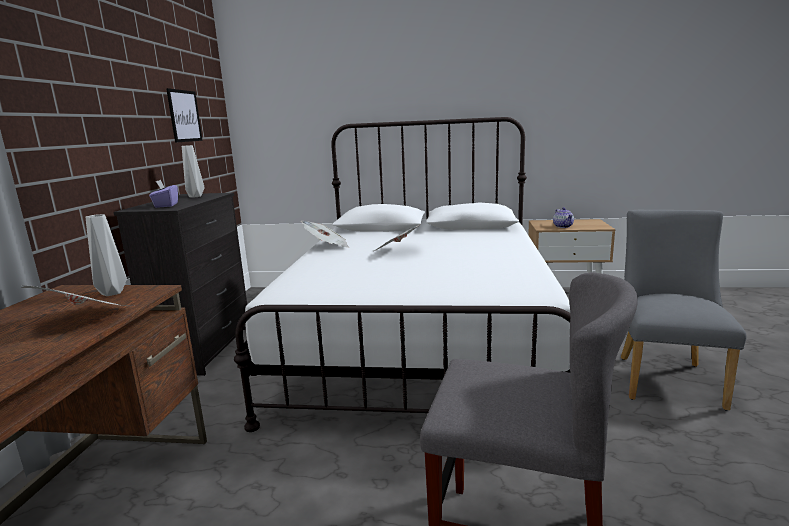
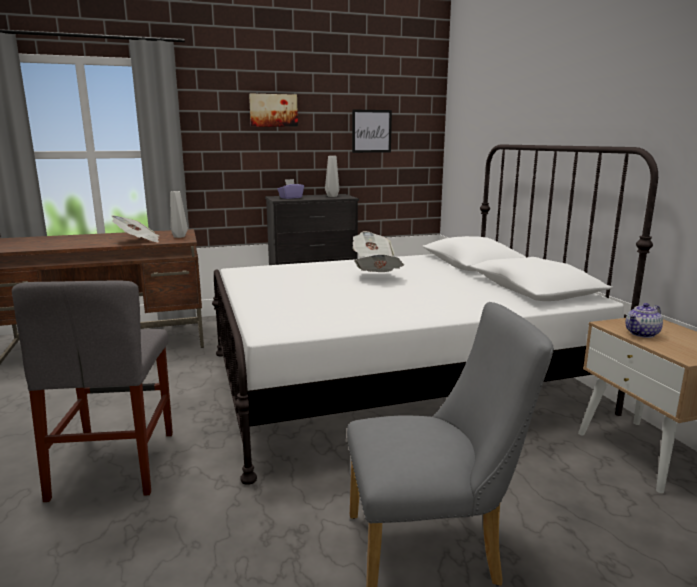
camera: 65 degrees right, 0 degrees up
none -> picture [249,94,298,127]

